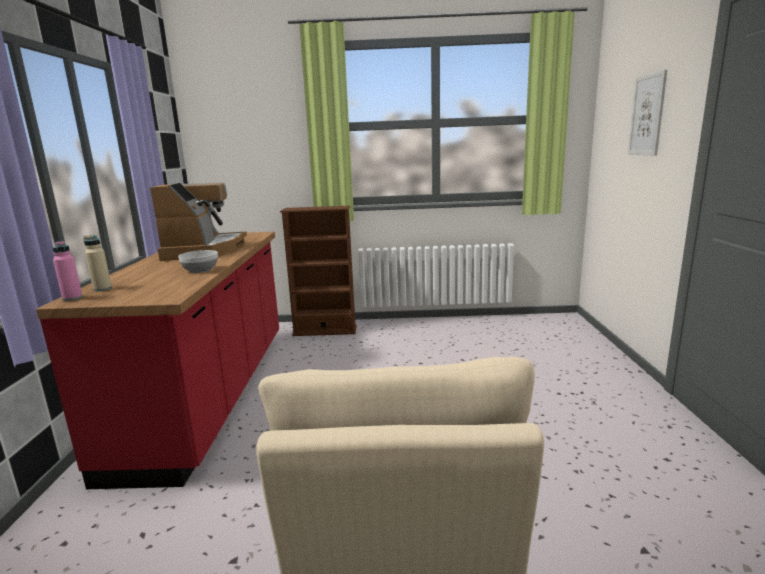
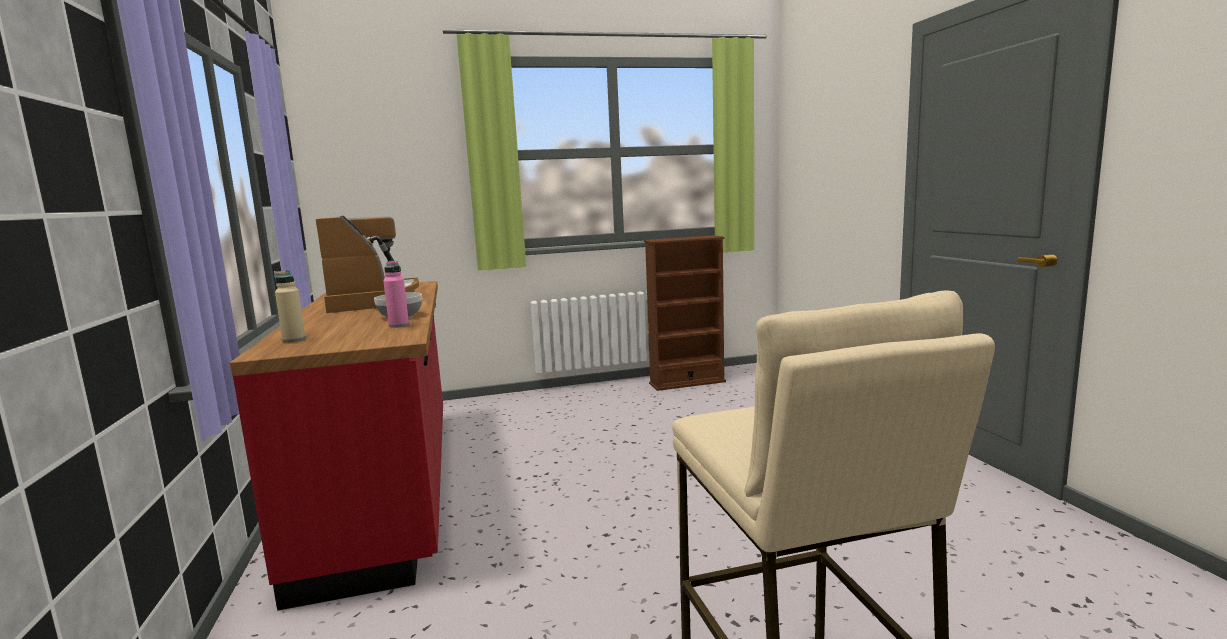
camera: 15 degrees left, 5 degrees down
pink bottle [52,241,83,301] -> pink bottle moved to [383,261,409,328]
brown bookcase [280,206,357,336] -> brown bookcase moved to [644,235,726,391]
picture [628,70,667,156] -> none

